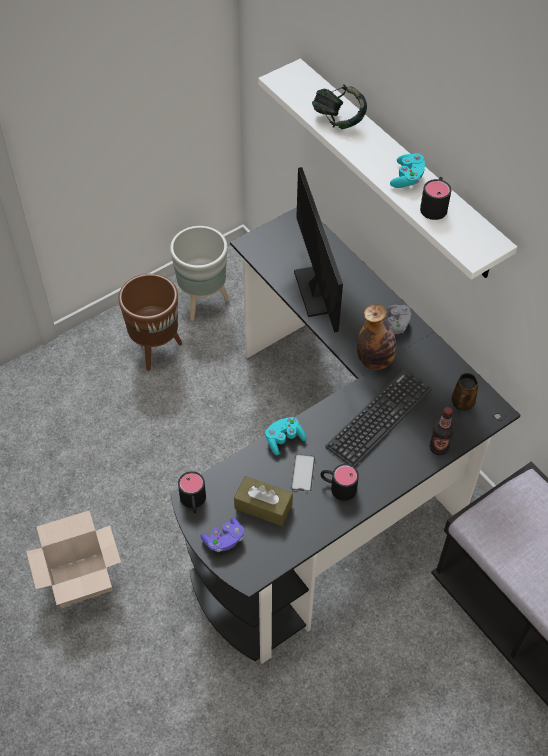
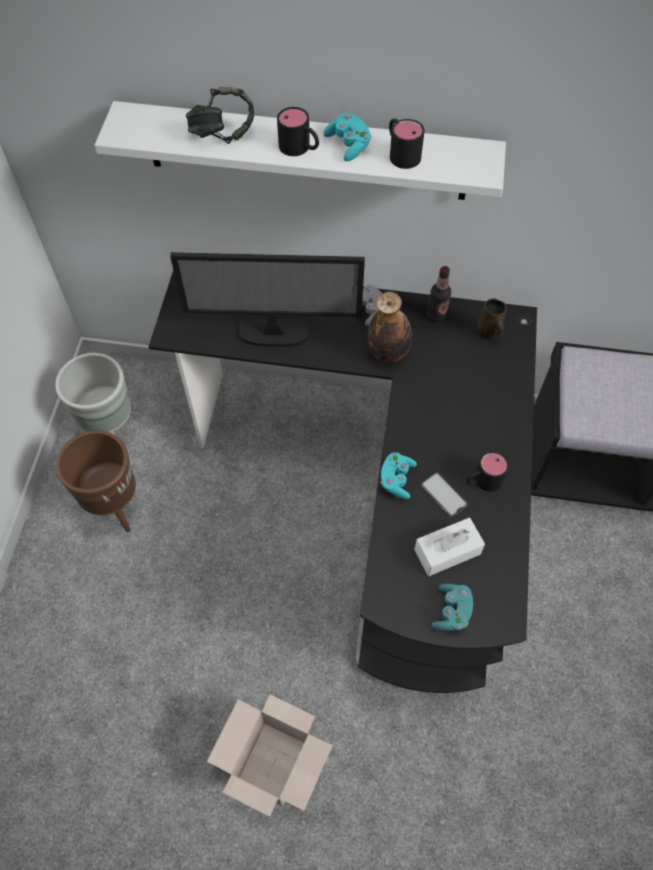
camera: 45 degrees left, 5 degrees up
black mug [178,471,206,514] -> black mug moved to [277,107,319,156]
purple game controller [201,517,244,552] -> turquoise game controller [432,584,473,631]
brown tissue box [234,476,293,526] -> white tissue box [414,518,485,576]
monitor [294,167,343,333] -> monitor turned 150 degrees clockwise [170,252,365,347]
keyboard [325,370,432,467] -> none
bottle [429,407,454,455] -> bottle moved to [427,266,451,322]

